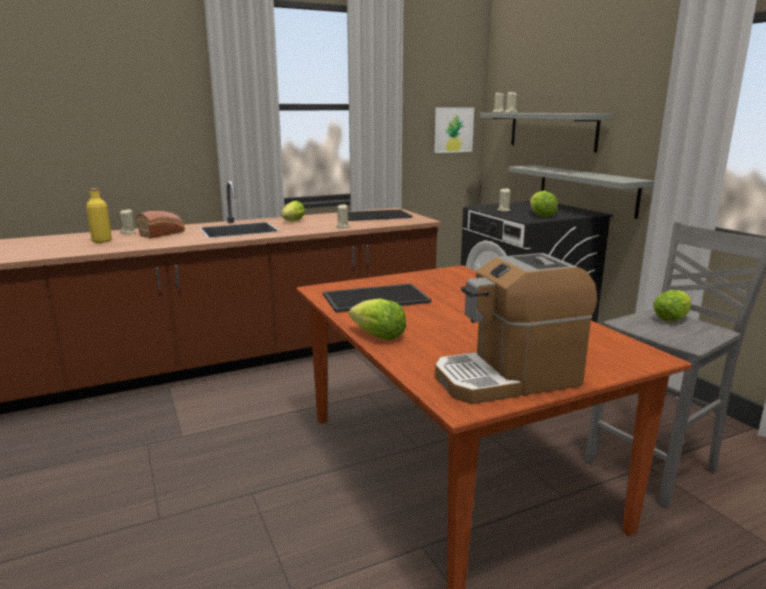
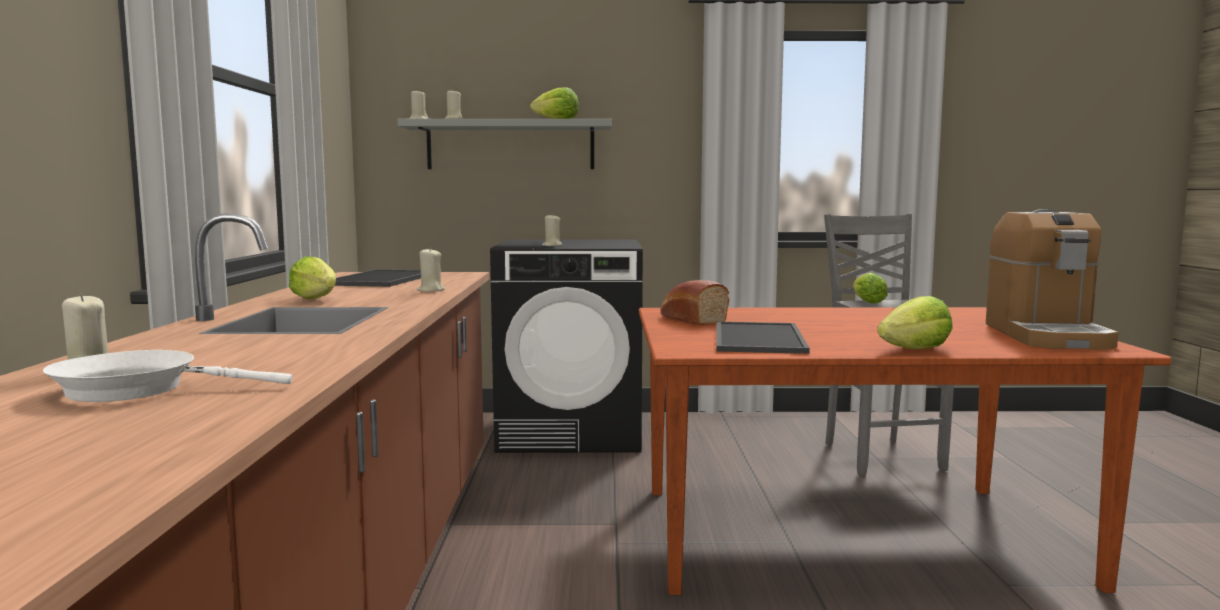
camera: 65 degrees left, 10 degrees down
yellow bottle [86,188,112,243] -> white frying pan [43,350,292,402]
bread [136,211,185,239] -> bread moved to [660,280,729,325]
picture [434,107,474,153] -> none
grey shelf [508,165,654,219] -> none
lettuce [530,191,557,217] -> lettuce moved to [530,88,579,119]

